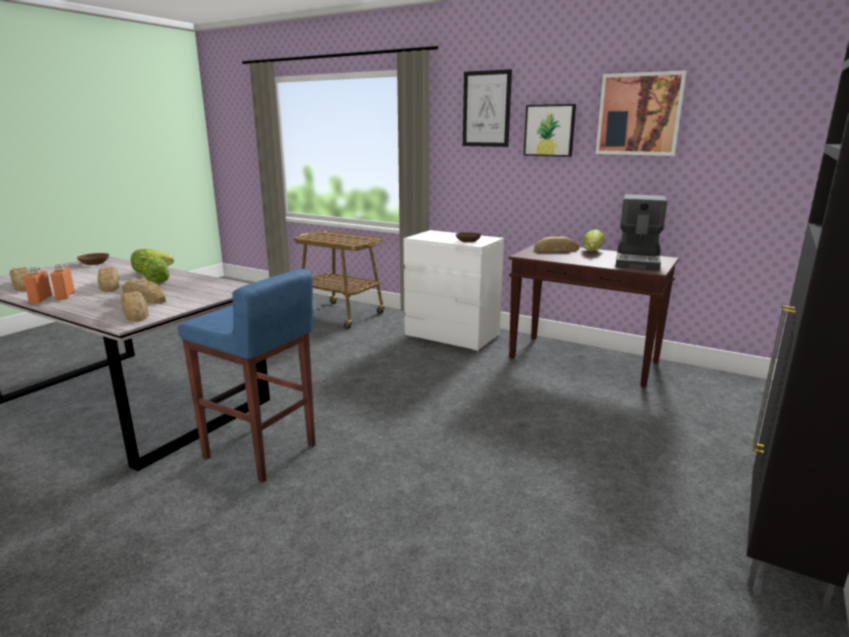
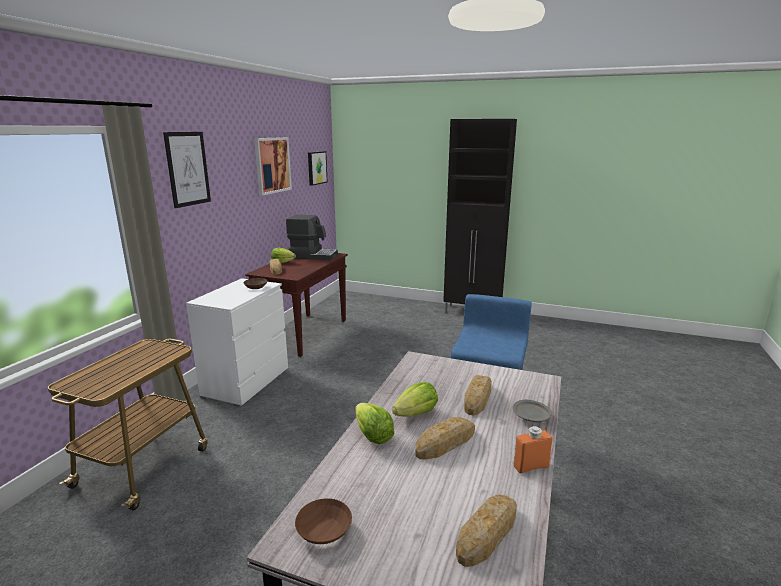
camera: 100 degrees left, 0 degrees up
orange bottle [50,263,75,300] -> none
bread [120,291,149,322] -> none
picture [523,104,576,157] -> picture moved to [308,151,328,186]
none -> grey plate [512,400,552,422]

